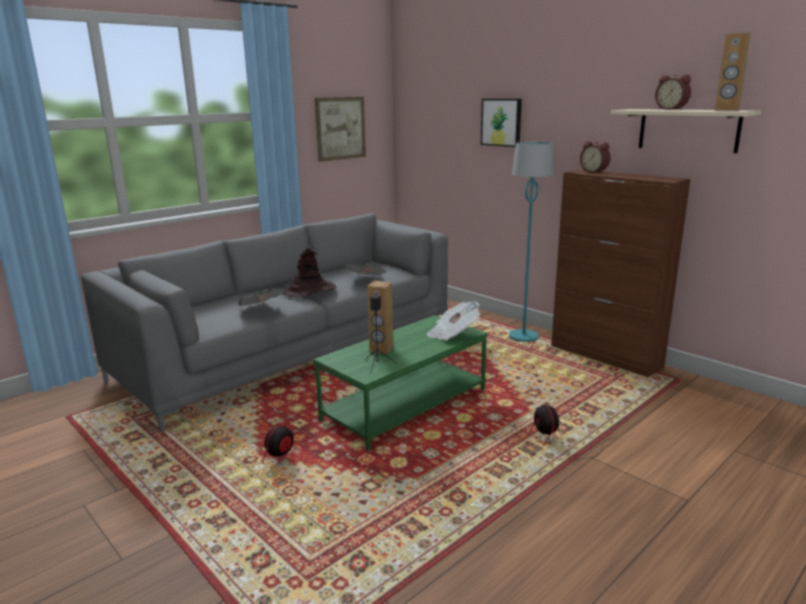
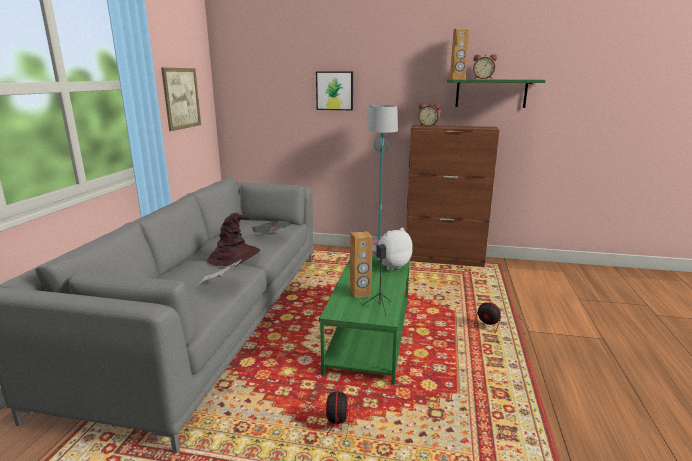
camera: 35 degrees left, 0 degrees up
newspaper [427,301,480,341] -> plush toy [372,227,413,271]
beige shelf [611,109,761,153] -> green shelf [447,79,545,108]
brown speaker [715,32,750,111] -> brown speaker moved to [450,29,470,79]

